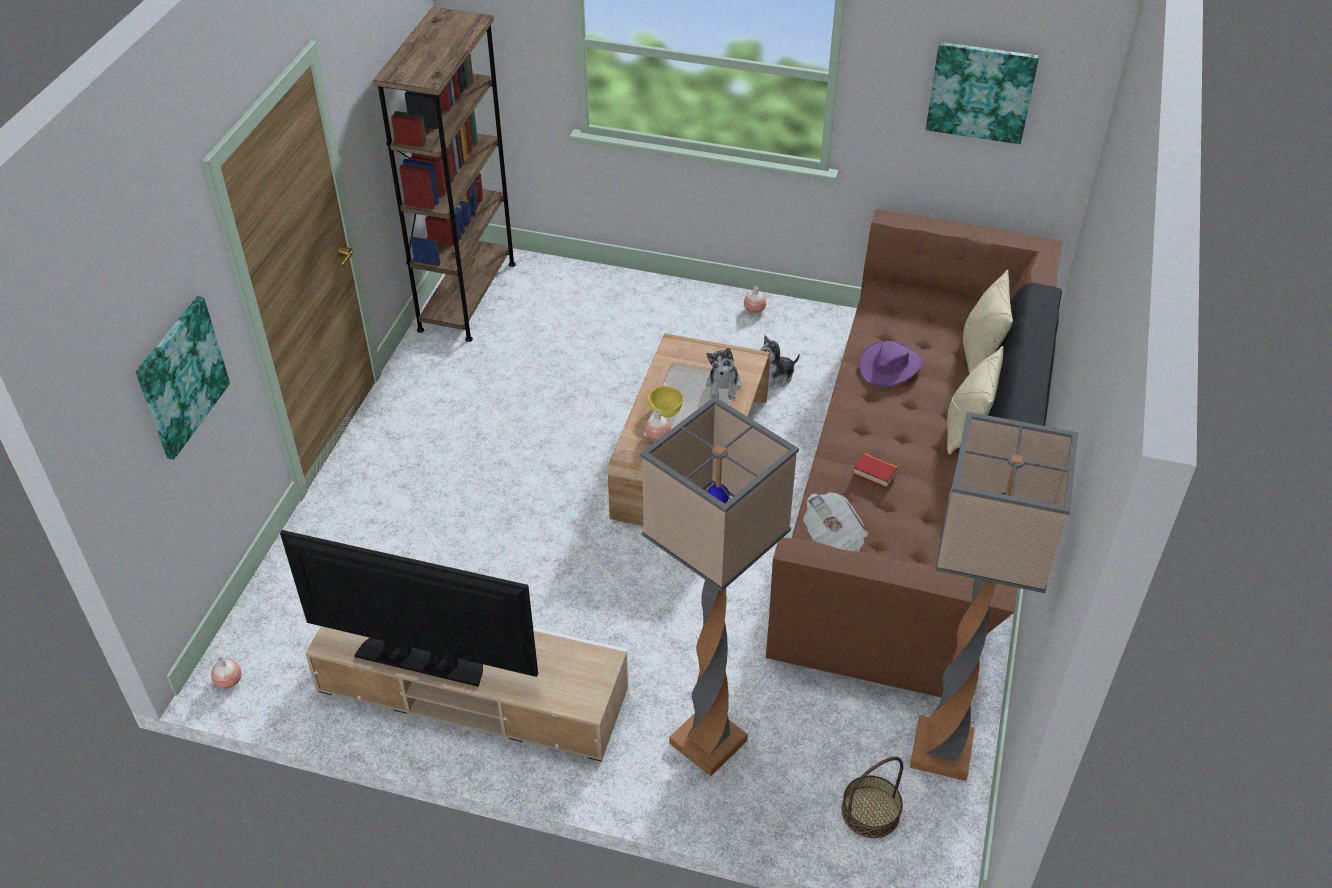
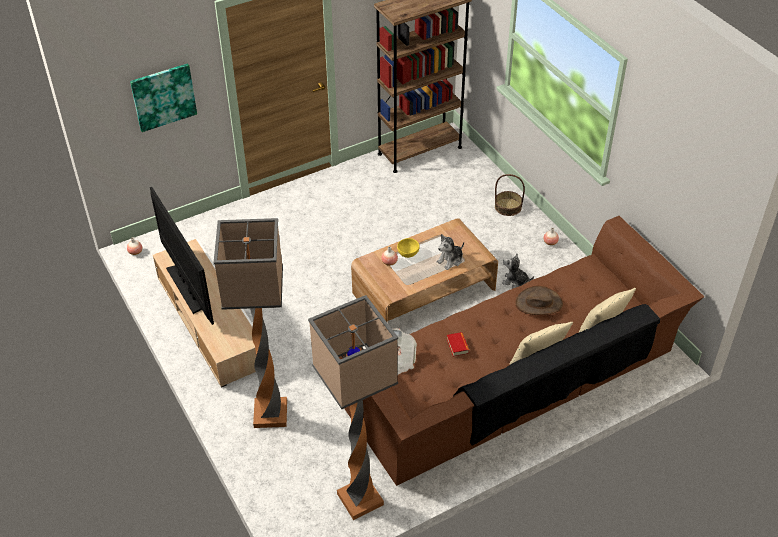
camera: 45 degrees right, 0 degrees up
basket [841,757,903,838] -> basket moved to [495,174,525,216]
purple hat [859,341,923,387] -> brown hat [515,286,563,315]
picture [926,42,1039,144] -> none

